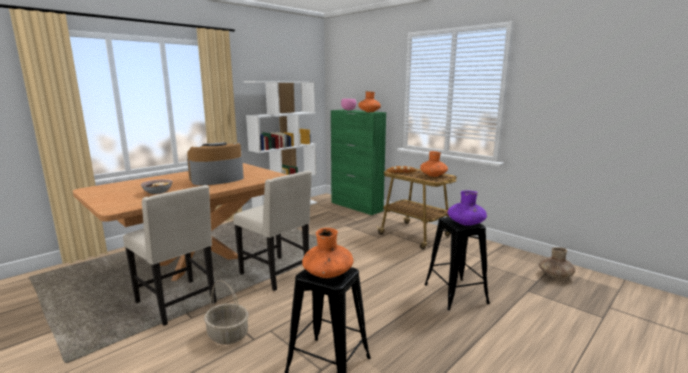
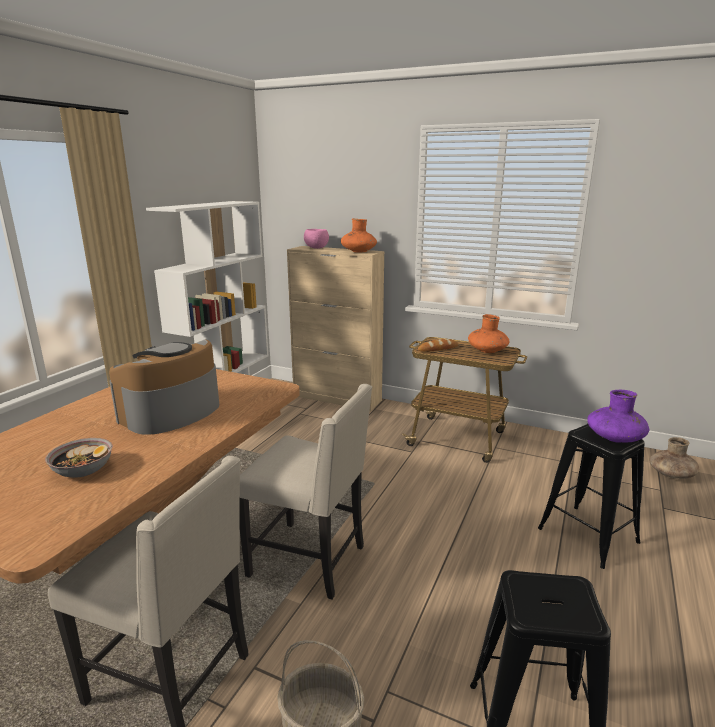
camera: 20 degrees left, 5 degrees up
orange vase [302,228,353,278] -> none
green cabinet [331,110,386,215] -> beige cabinet [287,246,384,411]

